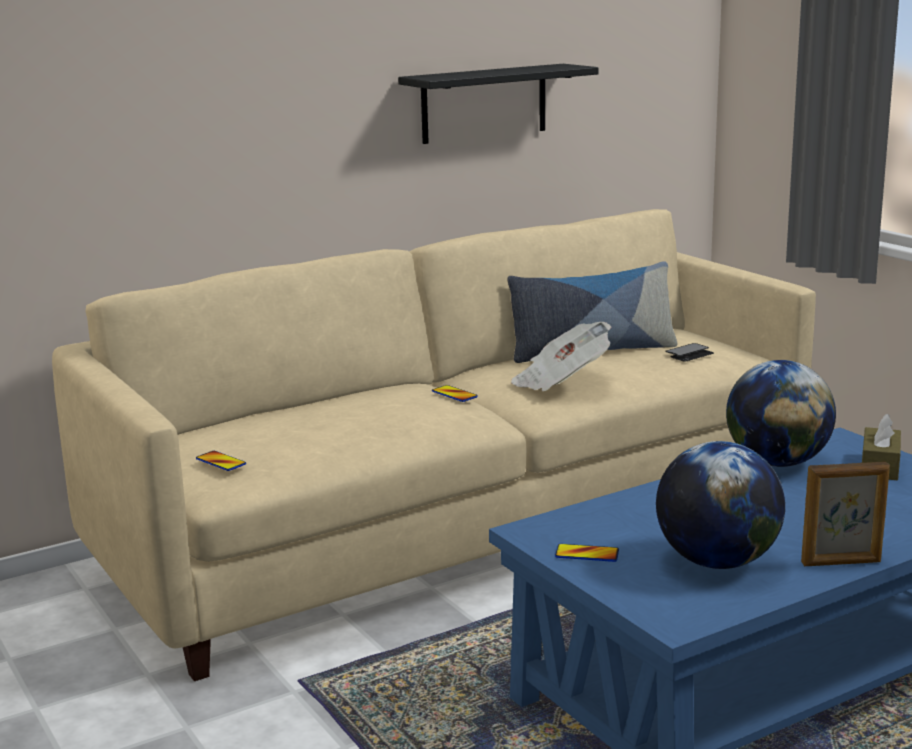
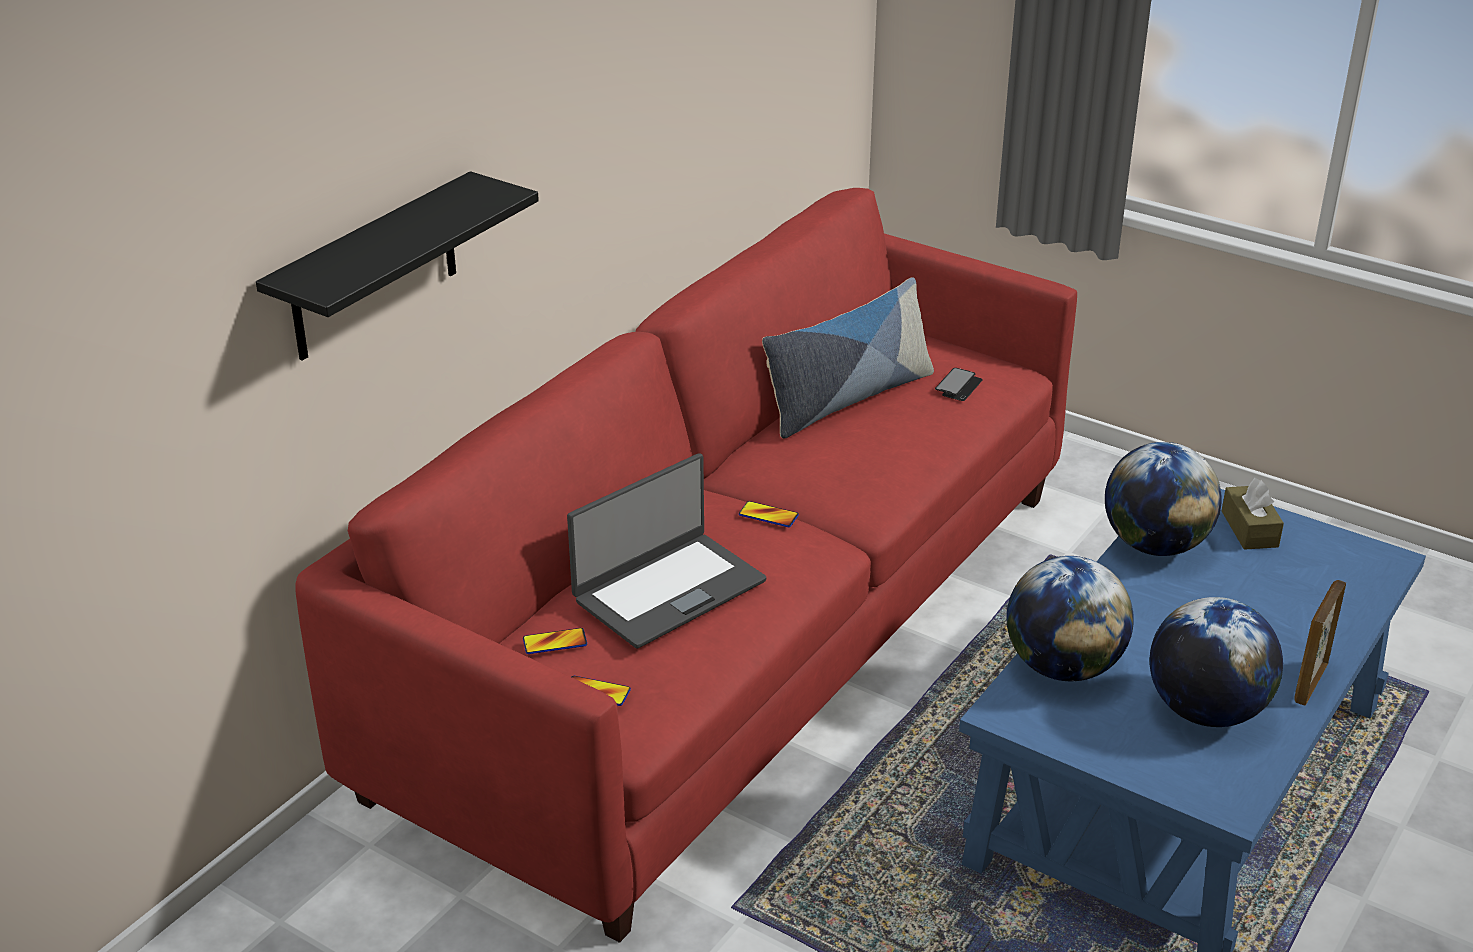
camera: 25 degrees left, 15 degrees up
beige sofa [52,209,816,681] -> red sofa [295,188,1077,943]
black shelf [398,64,599,144] -> black shelf moved to [256,171,539,361]
newspaper [511,322,612,391] -> none
phone [555,544,619,562] -> phone moved to [523,628,587,654]
picture frame [801,462,890,566] -> picture frame turned 150 degrees clockwise [1294,580,1346,706]
none -> laptop [567,453,766,649]
none -> globe [1006,556,1134,681]

